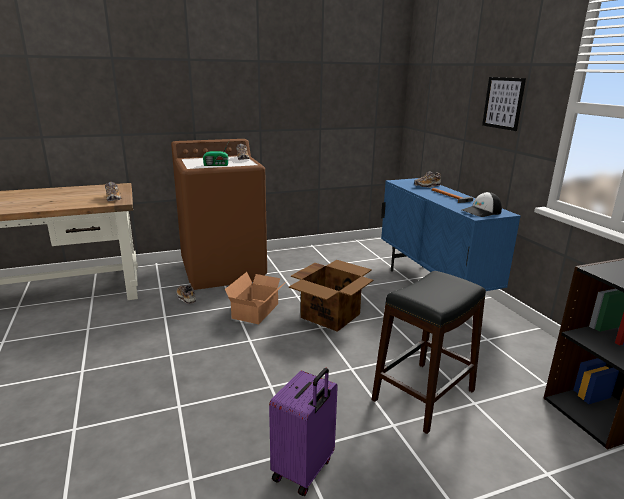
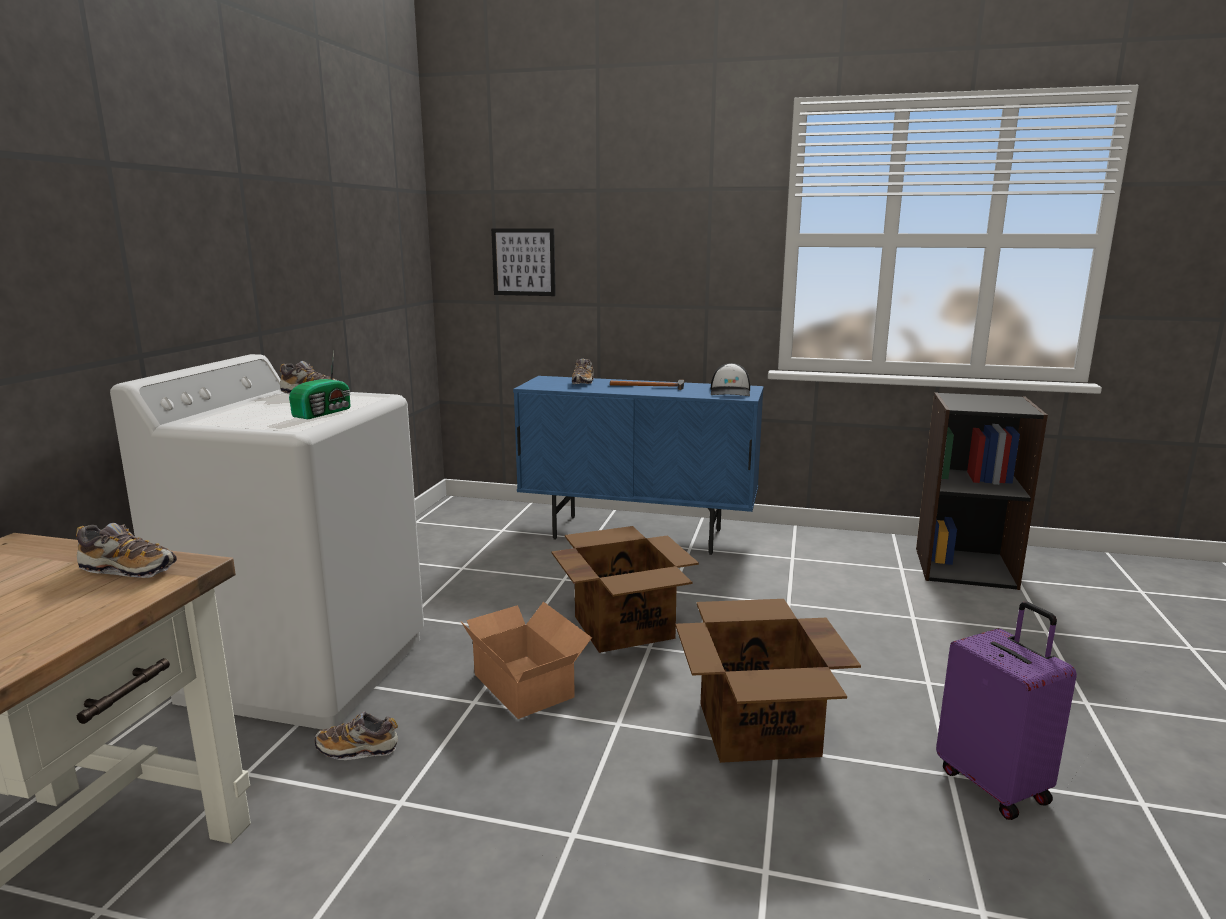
camera: 55 degrees left, 5 degrees down
brown washing machine [171,139,267,290] -> white washing machine [110,354,424,730]
black stool [372,271,486,434] -> none
picture [482,77,526,131] -> picture moved to [491,228,556,296]
none -> cardboard box [676,599,861,763]

